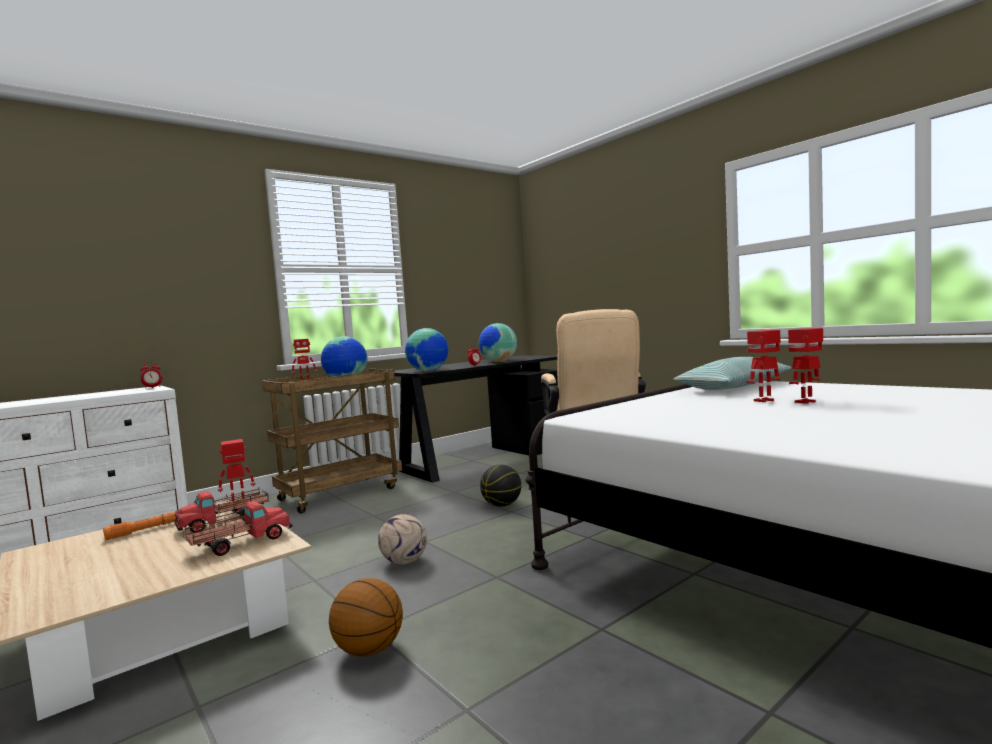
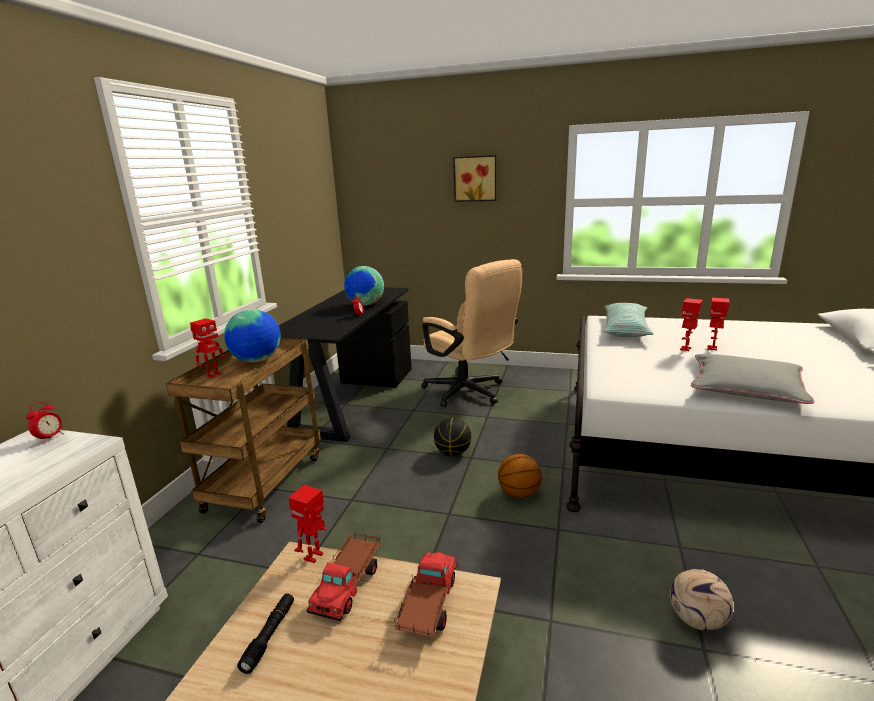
camera: 35 degrees left, 15 degrees up
orange flashlight [103,511,176,540] -> black flashlight [237,593,294,674]
basketball [329,578,403,657] -> basketball moved to [498,454,542,498]
football [378,514,427,565] -> football moved to [670,569,734,631]
globe [405,328,449,371] -> none
none -> picture [453,155,497,202]
none -> grey pillow [691,354,814,404]

